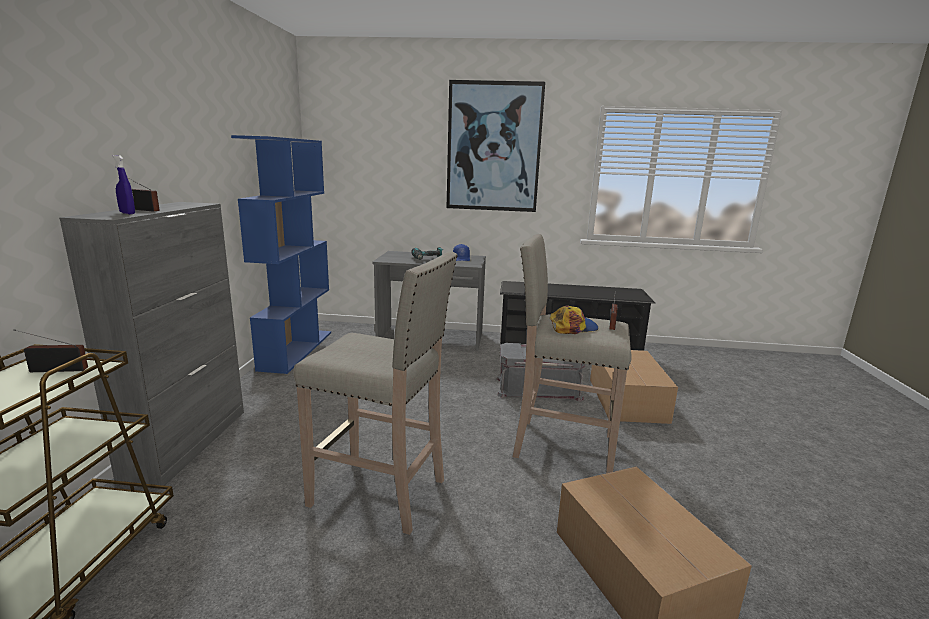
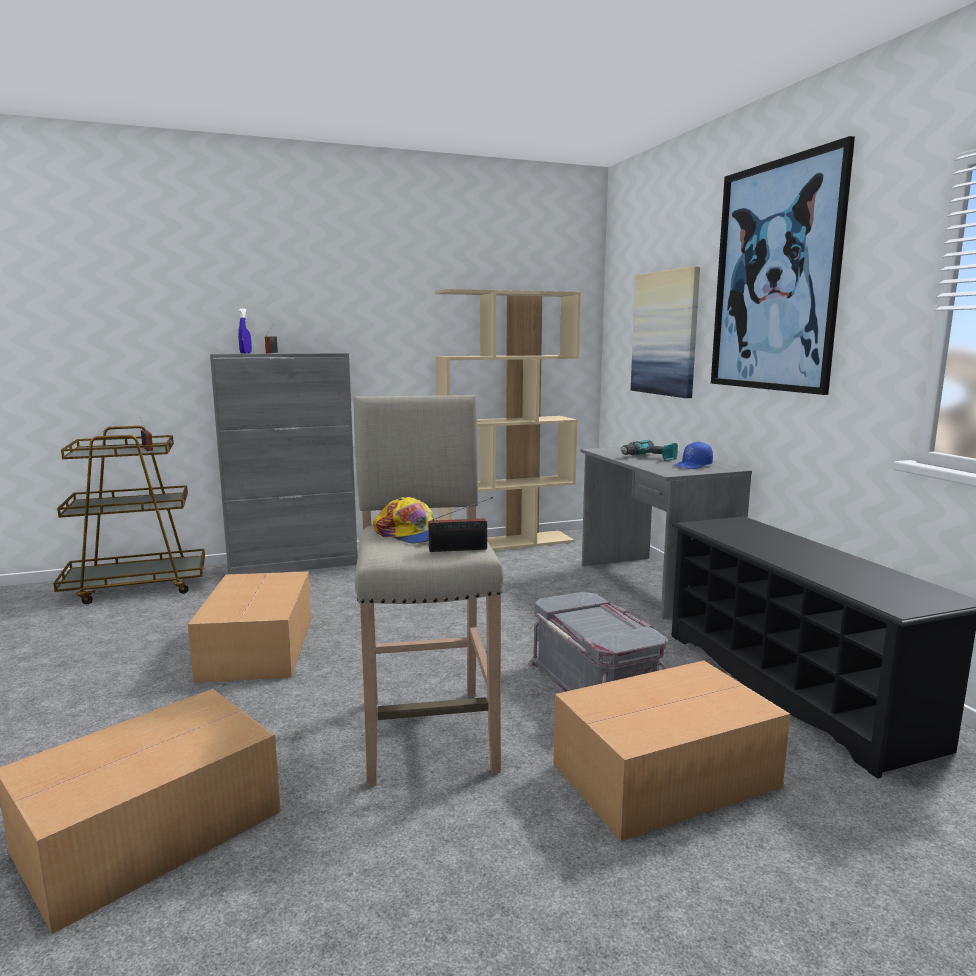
camera: 65 degrees right, 5 degrees down
blue bookcase [231,135,331,374] -> beige bookcase [435,289,581,551]
beige stool [293,251,457,535] -> cardboard box [188,572,311,683]
none -> picture [631,266,700,398]

